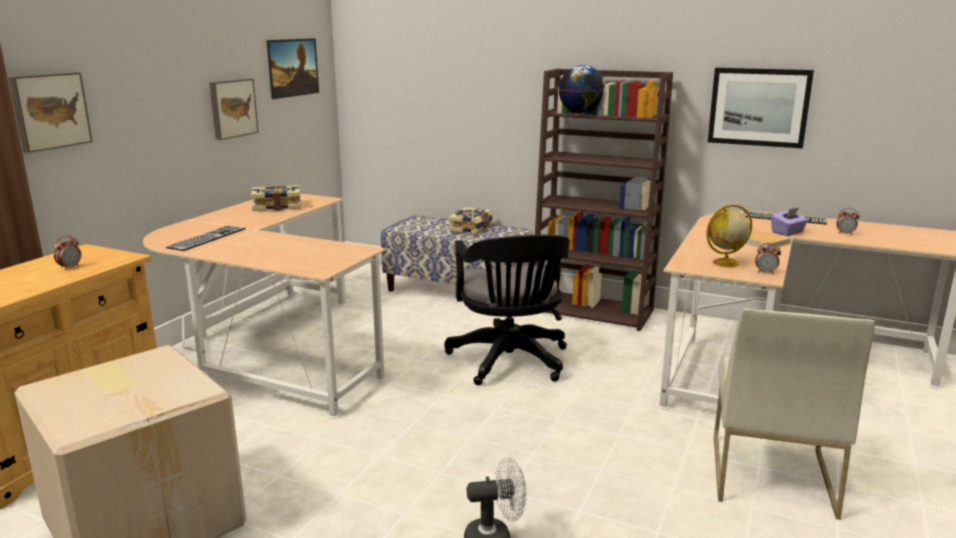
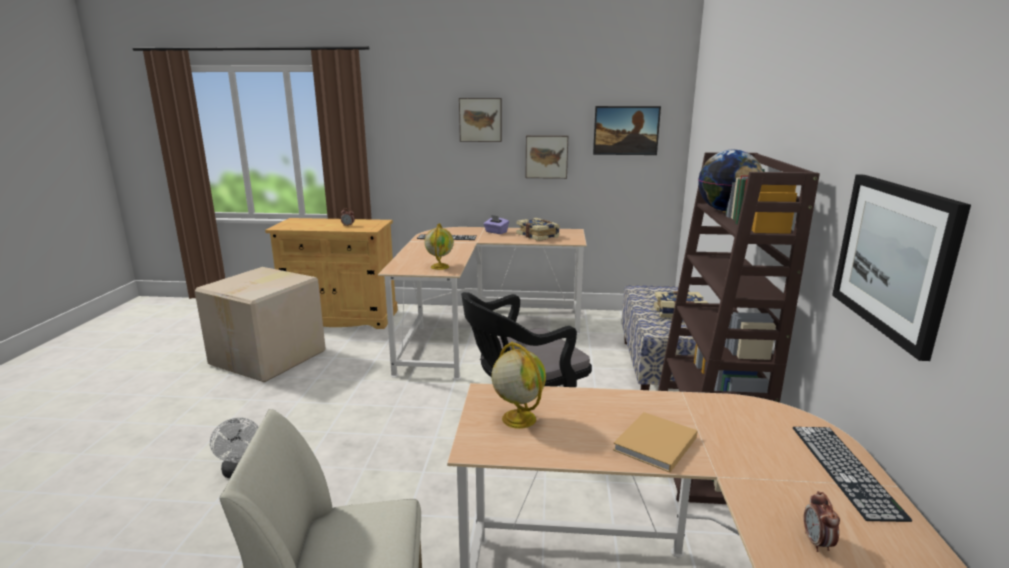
camera: 70 degrees right, 0 degrees up
picture [8,72,93,153] -> picture moved to [459,98,502,142]
alarm clock [755,243,781,274] -> none
purple tissue box [771,208,808,236] -> purple tissue box moved to [484,215,509,234]
none -> globe [424,223,454,270]

